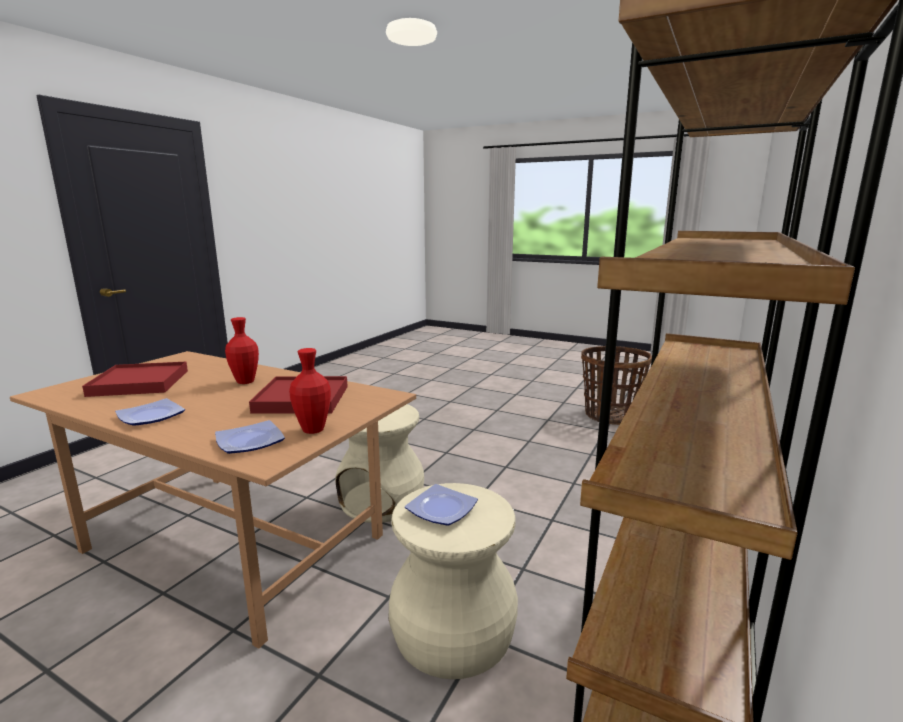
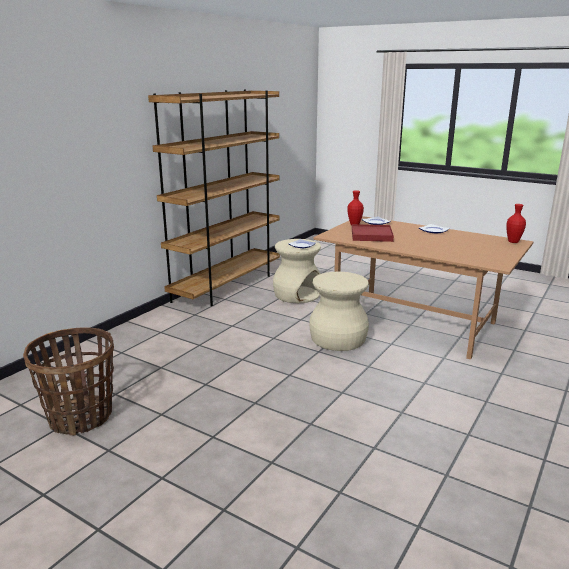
camera: 175 degrees left, 5 degrees up
red tray [82,362,188,397] -> none
red vase [225,317,259,384] -> red vase moved to [506,204,526,243]

